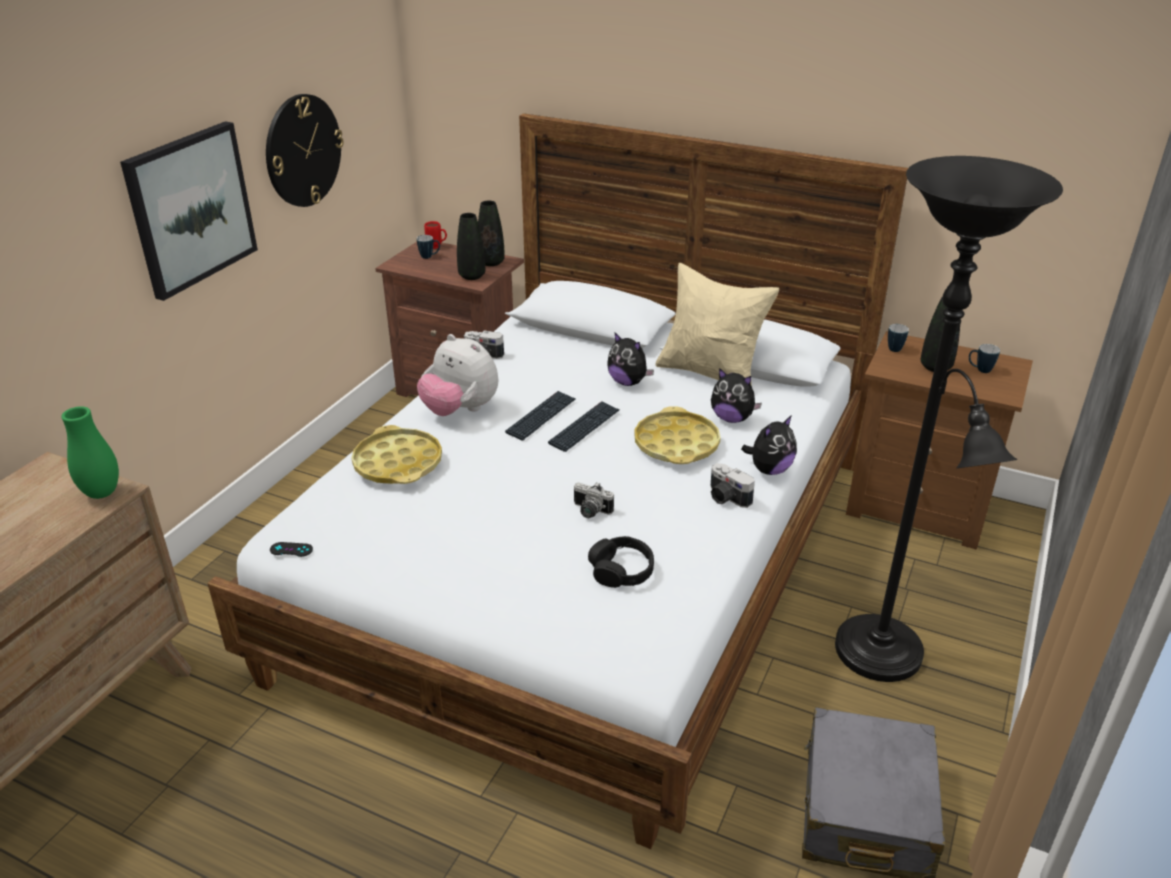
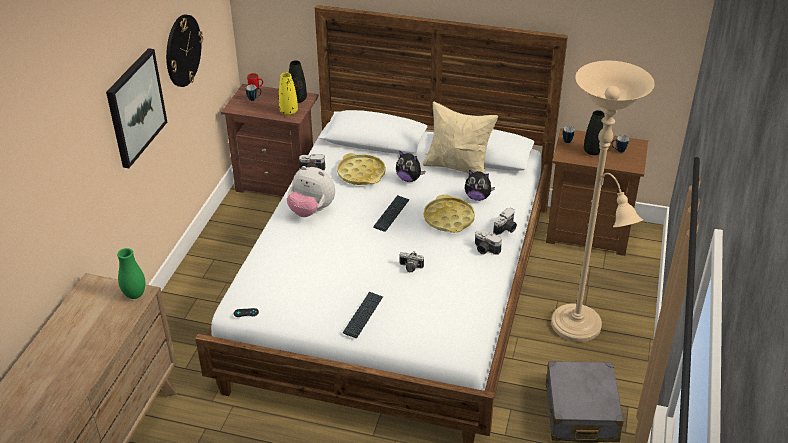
camera: 10 degrees left, 5 degrees up
yellow tray [352,425,442,484] -> yellow tray moved to [337,153,386,185]
black vase [457,213,485,280] -> yellow vase [279,73,298,116]
keyboard [505,391,576,440] -> keyboard moved to [343,292,383,338]
black headphones [588,536,654,588] -> none
plush toy [741,415,797,475] -> camera [493,208,517,235]
black floor lamp [835,156,1063,682] -> beige floor lamp [551,61,655,342]

